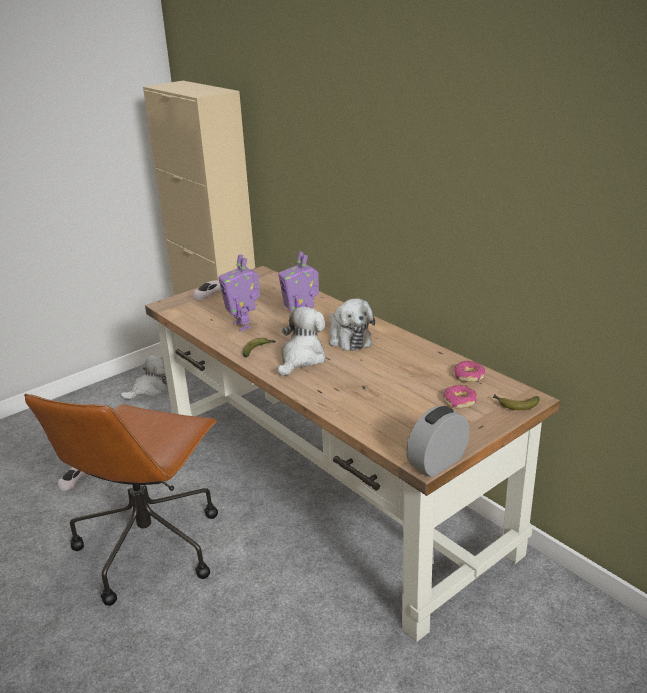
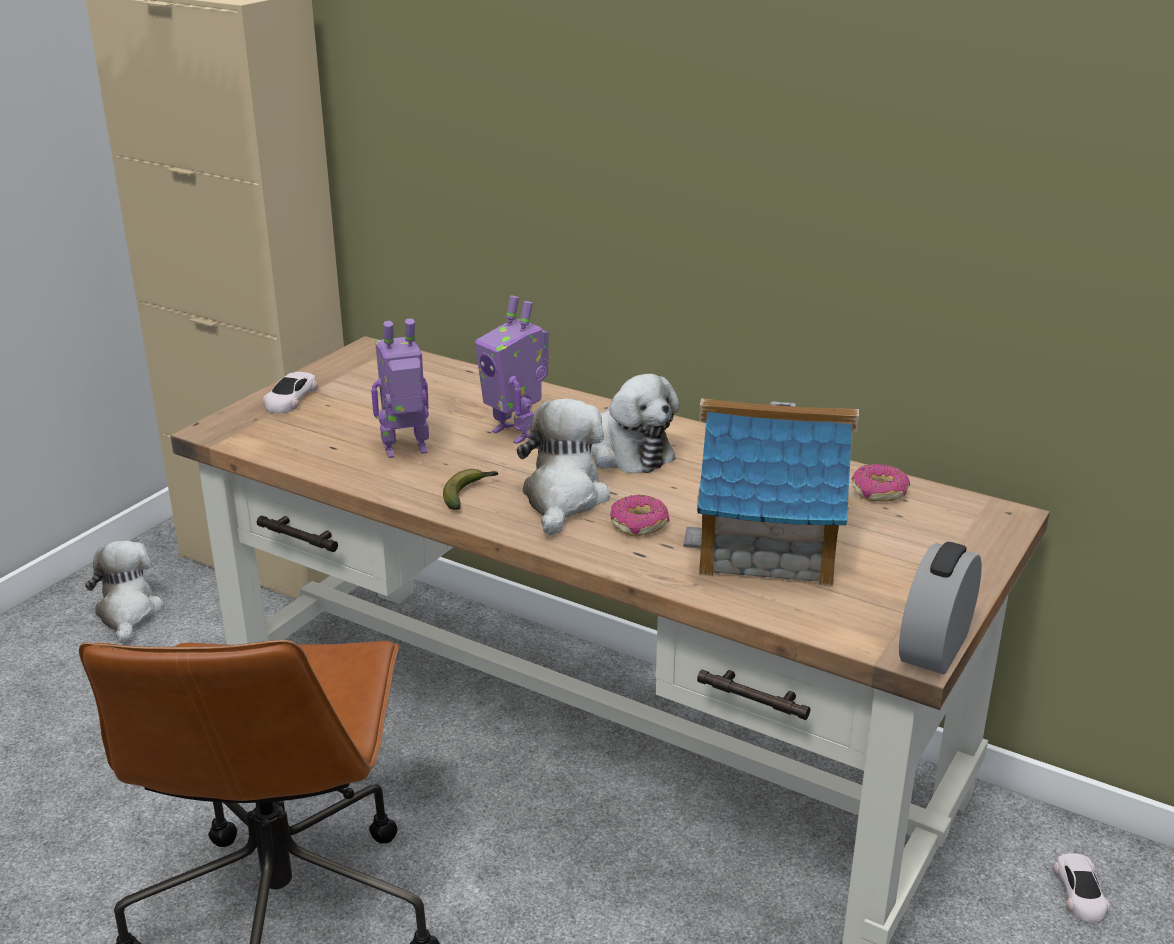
camera: 20 degrees left, 0 degrees up
white toy car [58,467,87,491] -> white toy car moved to [1053,853,1110,924]
plush toy [121,355,168,400] -> plush toy turned 45 degrees counterclockwise [85,540,164,645]
toy robot [218,254,260,331] -> toy robot turned 120 degrees clockwise [371,318,429,458]
donut [443,385,477,409] -> donut moved to [610,495,670,537]
banana [493,394,539,410] -> none
none -> toy house [683,398,859,587]

